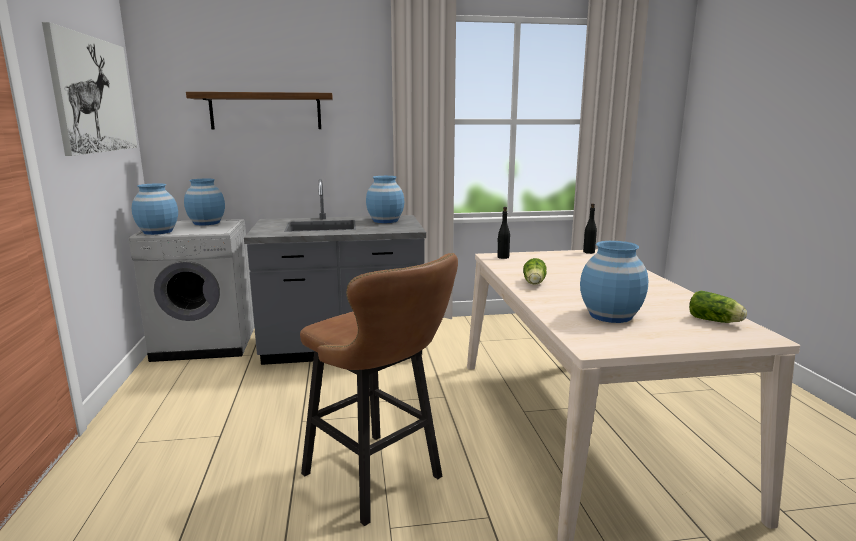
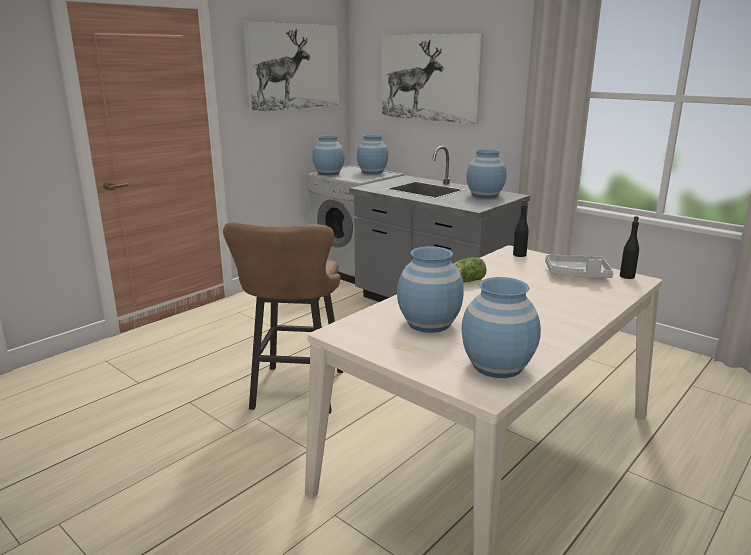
camera: 50 degrees right, 5 degrees up
shelf [186,92,333,130] -> picture [382,33,484,124]
lettuce [689,291,747,323] -> blue vase [462,277,541,378]
none -> grey tray [545,255,613,278]

